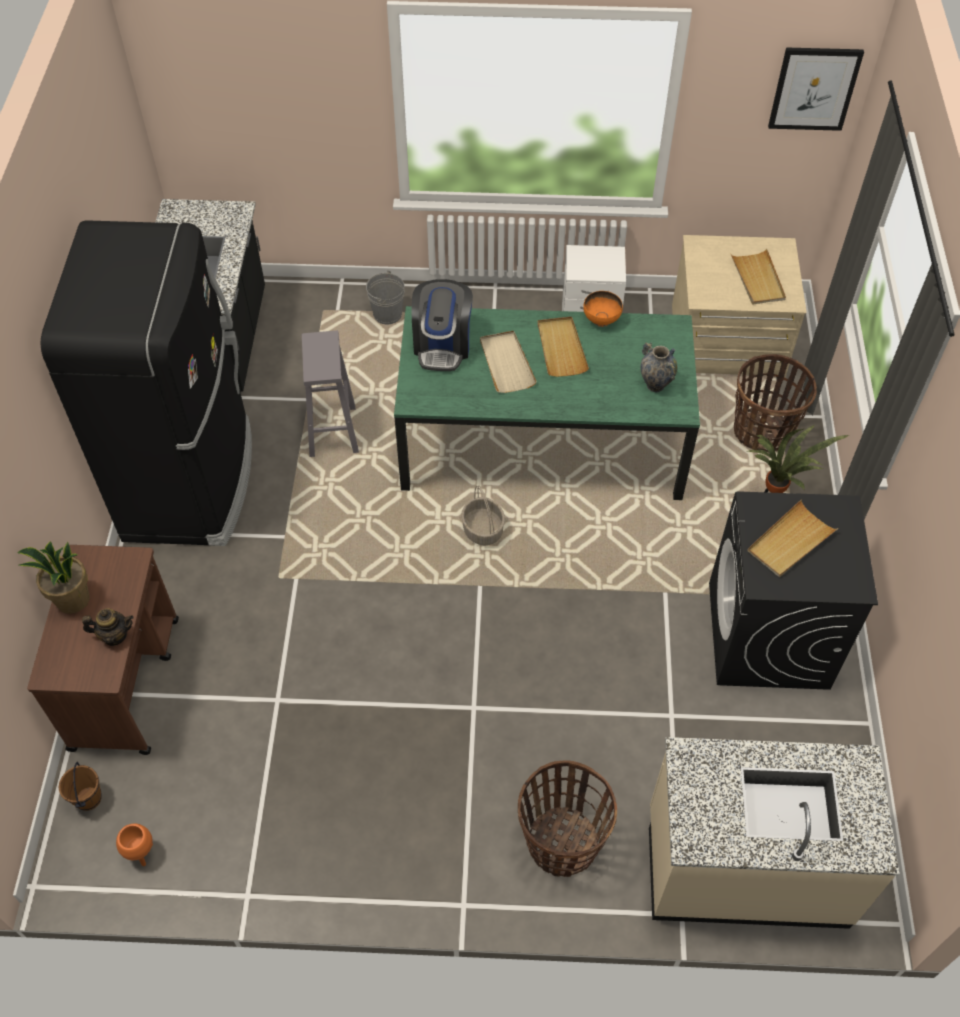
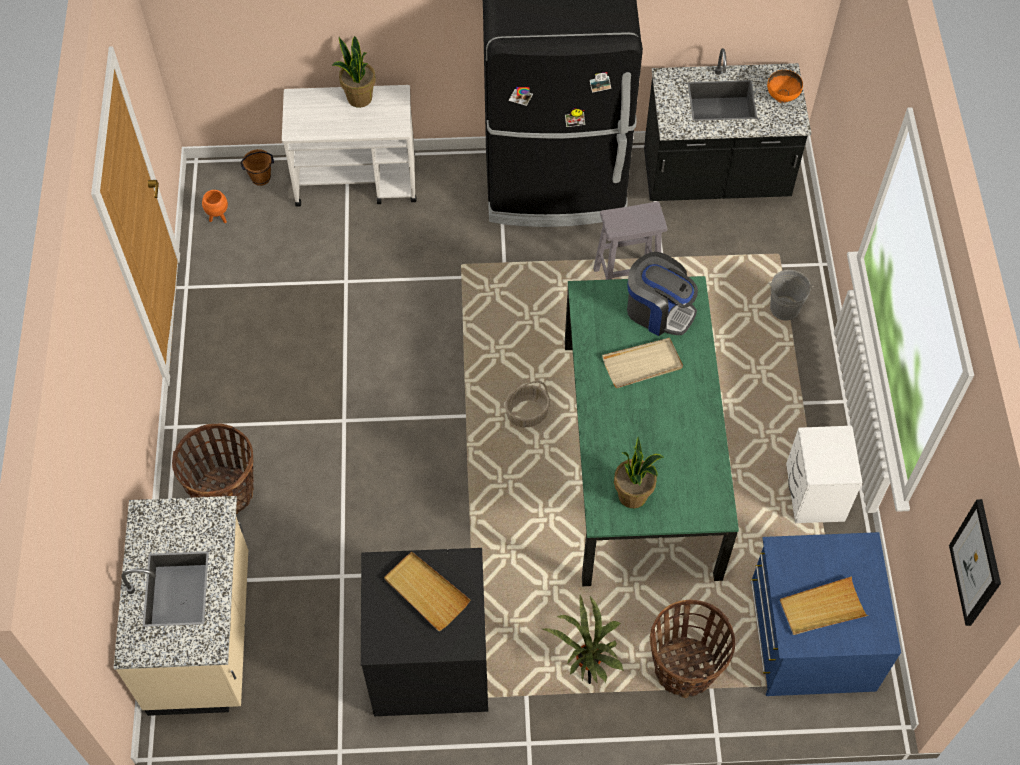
camera: 85 degrees right, 5 degrees up
brown cart [27,545,179,755] -> white cart [282,85,417,207]
teapot [82,608,133,646] -> none
coffee machine [412,279,473,371] -> coffee machine turned 150 degrees counterclockwise [627,252,698,336]
beige tray [538,317,589,377] -> none
orange bowl [583,291,623,327] -> orange bowl moved to [767,70,803,103]
vase [640,342,678,392] -> potted plant [614,437,664,509]
beige dresser [672,235,807,378] -> blue dresser [751,532,901,696]

